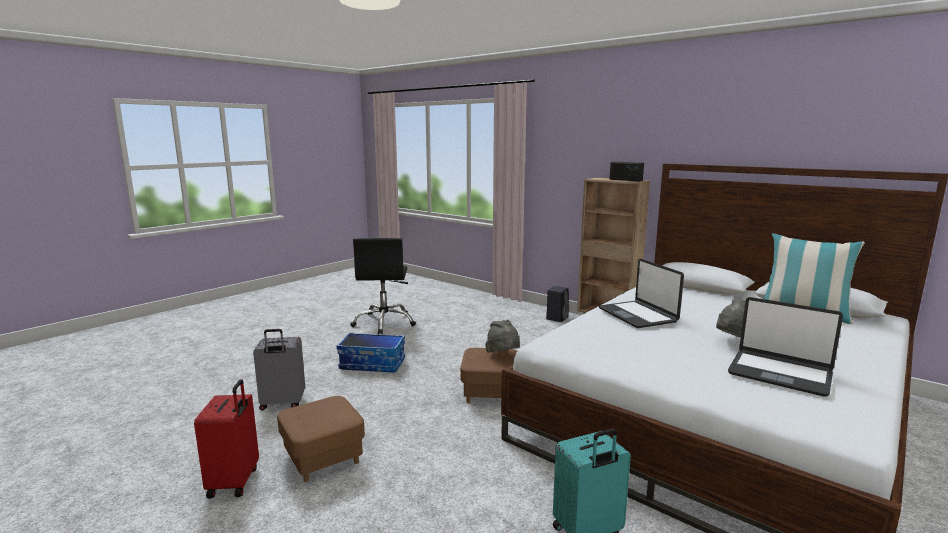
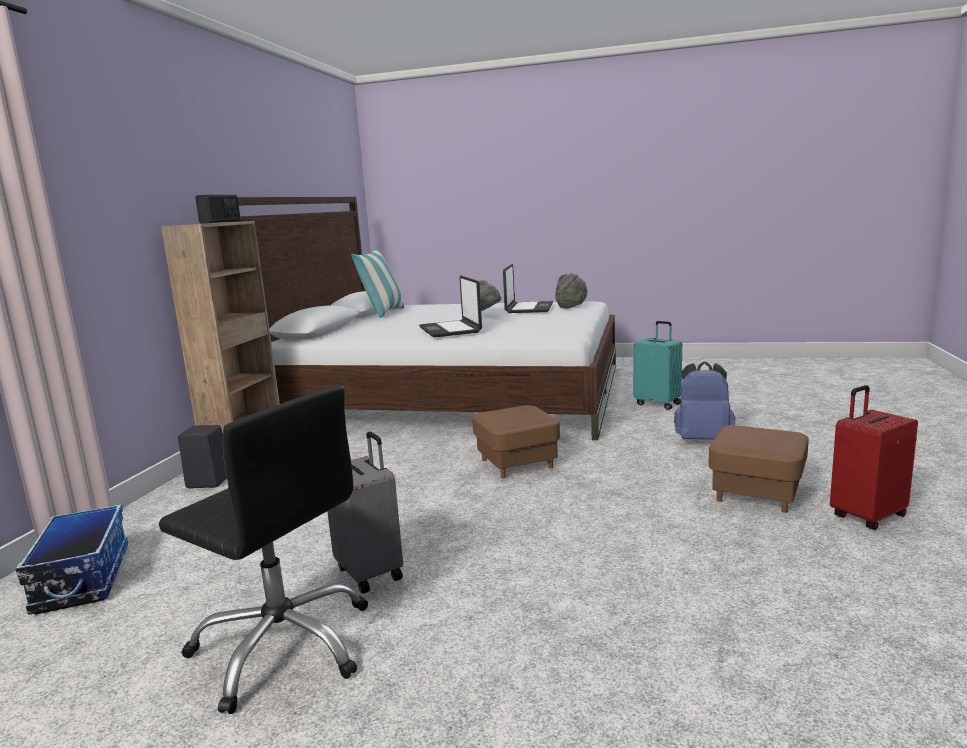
camera: 115 degrees left, 0 degrees up
grey suitcase [253,329,305,410] -> grey suitcase moved to [327,432,403,593]
storage box [337,333,405,372] -> storage box moved to [16,504,128,615]
black office chair [350,238,416,334] -> black office chair turned 60 degrees clockwise [159,385,368,714]
grey hat [485,320,520,353] -> grey hat moved to [555,273,587,309]
laptop [599,259,684,328] -> laptop turned 120 degrees clockwise [419,275,482,337]
none -> blue backpack [674,361,735,440]

